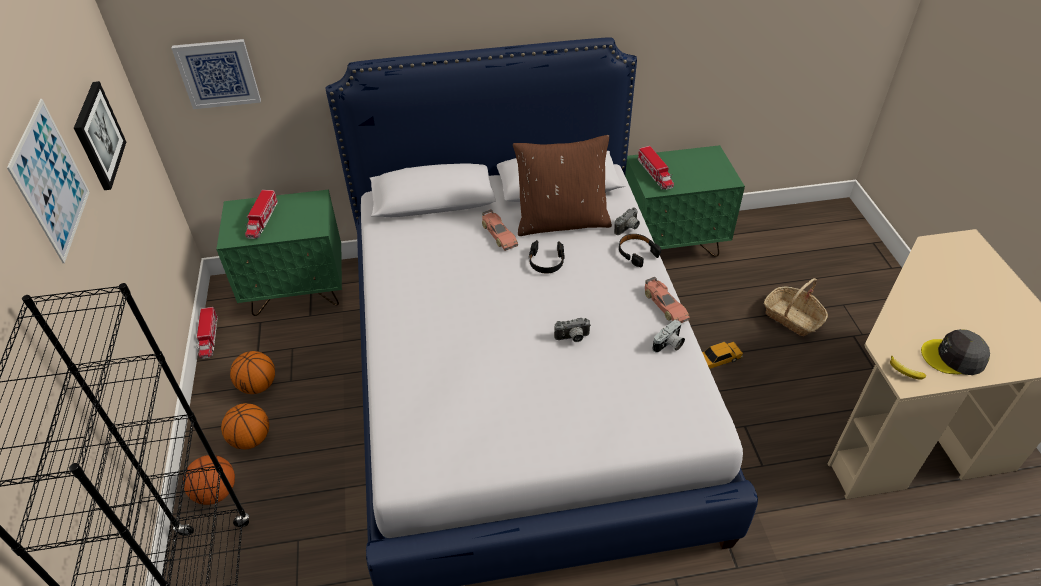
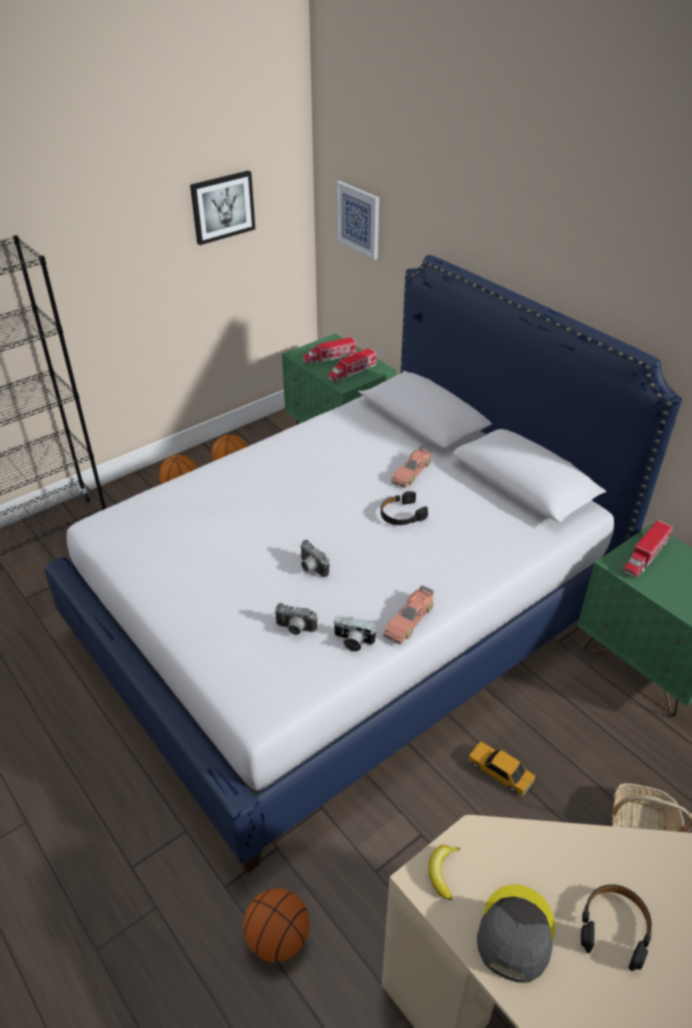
camera: 60 degrees right, 5 degrees down
picture [7,99,90,263] -> none
basketball [183,455,235,505] -> basketball moved to [243,888,309,962]
toy truck [196,307,218,359] -> toy truck moved to [328,348,377,383]
brown pillow [513,135,612,236] -> none
camera [614,207,640,235] -> camera moved to [274,603,317,635]
black headphones [619,234,661,267] -> black headphones moved to [581,884,652,971]
grey cap [921,329,990,375] -> grey cap turned 45 degrees clockwise [477,884,555,983]

